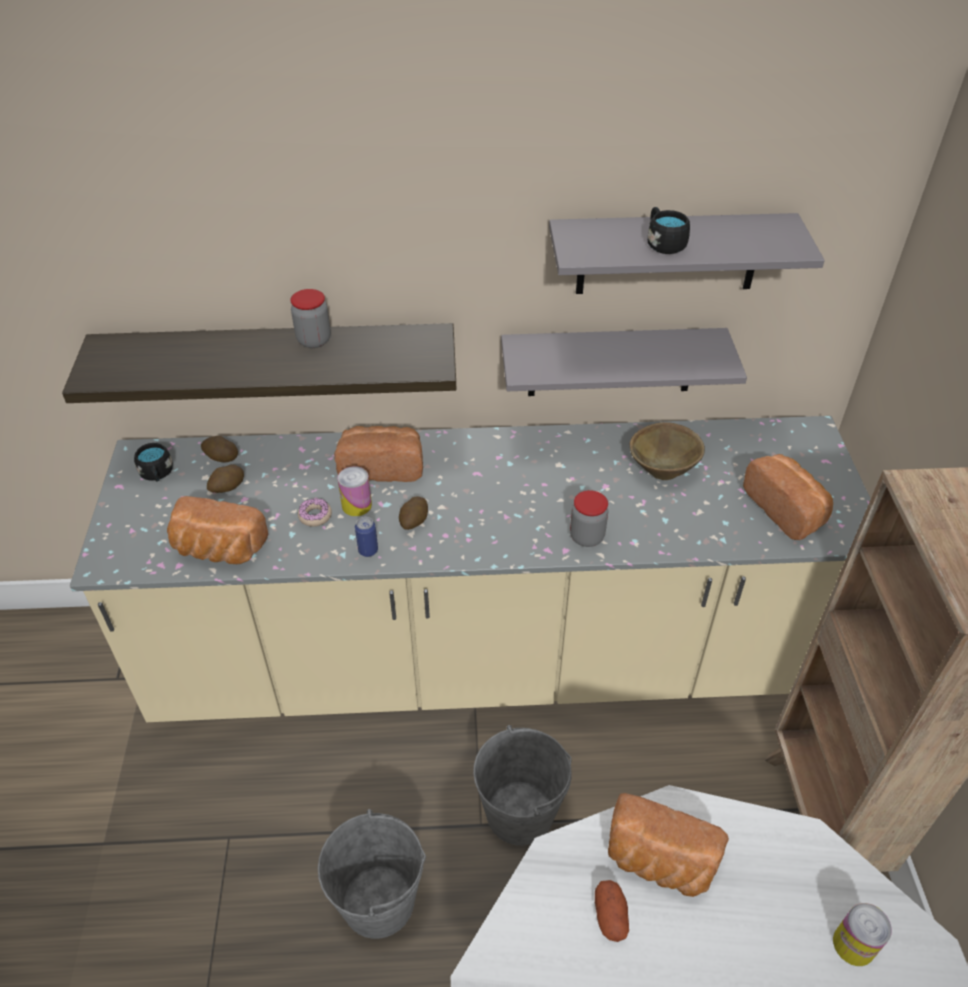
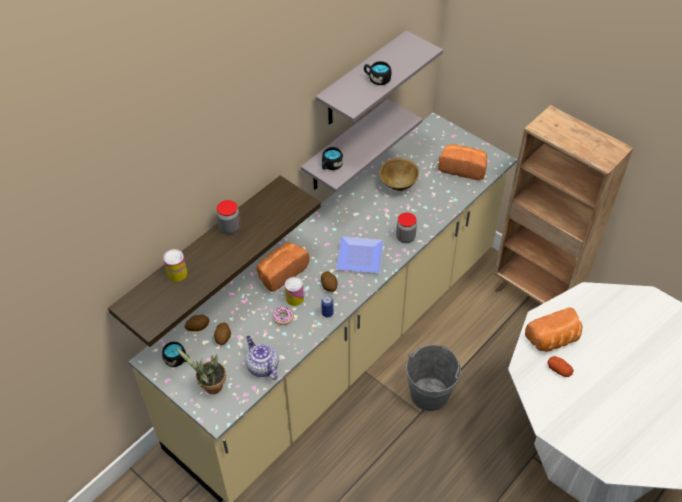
camera: 45 degrees left, 5 degrees up
bread [167,496,268,564] -> teapot [246,336,279,380]
grey bucket [318,809,426,939] -> none
can [833,903,892,966] -> can moved to [163,249,187,282]
none -> potted plant [175,347,226,394]
none -> black mug [322,147,343,170]
none -> plate [336,236,383,273]

